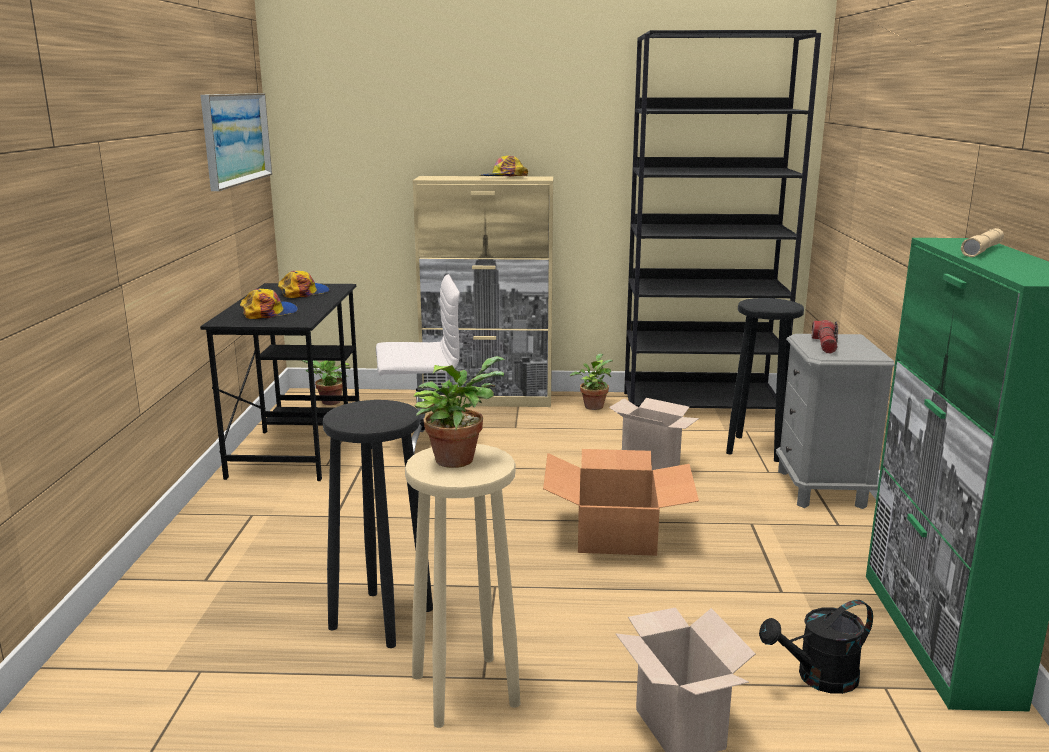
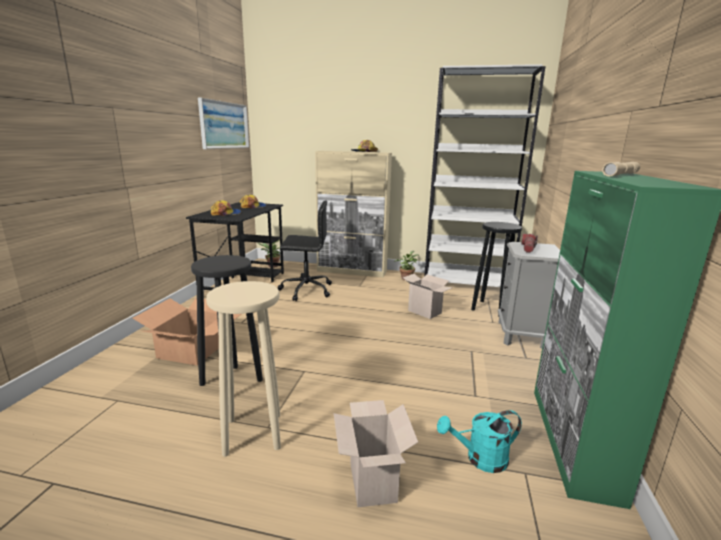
camera: 10 degrees right, 0 degrees up
white office chair [371,274,460,454] -> black office chair [278,201,332,301]
potted plant [414,356,505,468] -> none
cardboard box [543,449,699,556] -> cardboard box moved to [133,298,241,366]
black bookcase [624,30,821,409] -> white bookcase [424,64,546,287]
black watering can [759,600,873,694] -> turquoise watering can [437,410,522,473]

